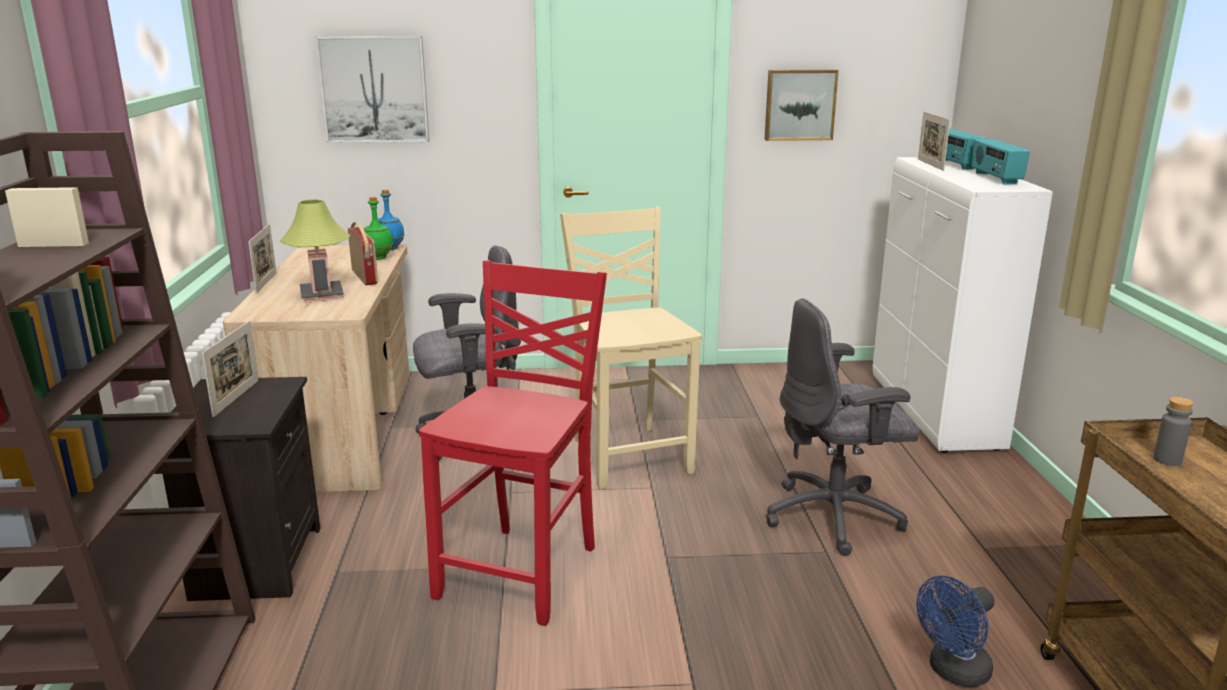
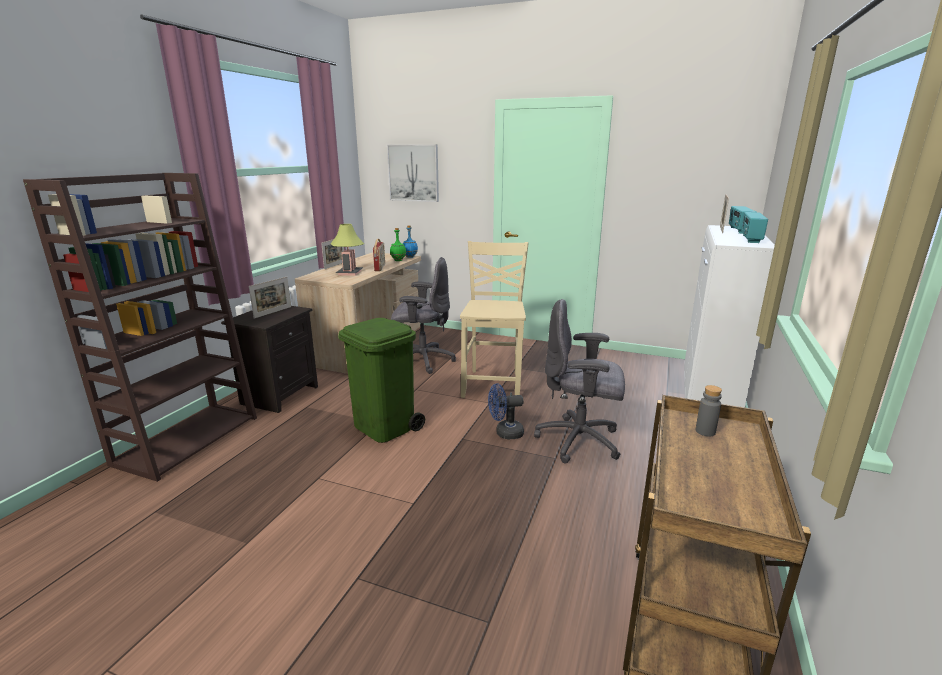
camera: 25 degrees right, 0 degrees up
red chair [419,260,607,626] -> green trash can [338,318,425,443]
picture [765,70,839,141] -> none
blue fan [916,576,995,687] -> blue fan moved to [488,383,524,439]

